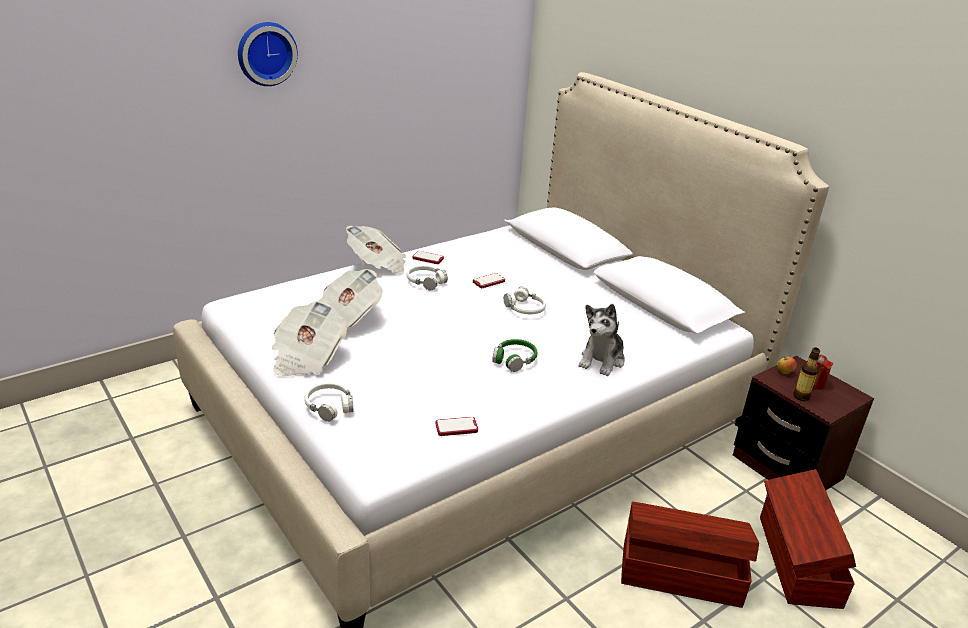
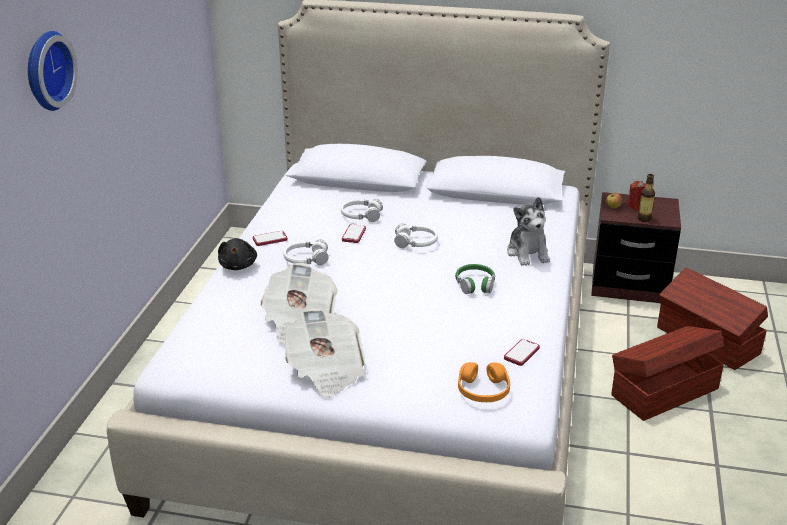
camera: 40 degrees left, 0 degrees up
white headphones [304,382,353,422] -> white headphones moved to [341,199,383,222]
newspaper [346,226,406,275] -> black plush toy [218,238,257,270]
none -> orange headphones [458,362,510,402]

